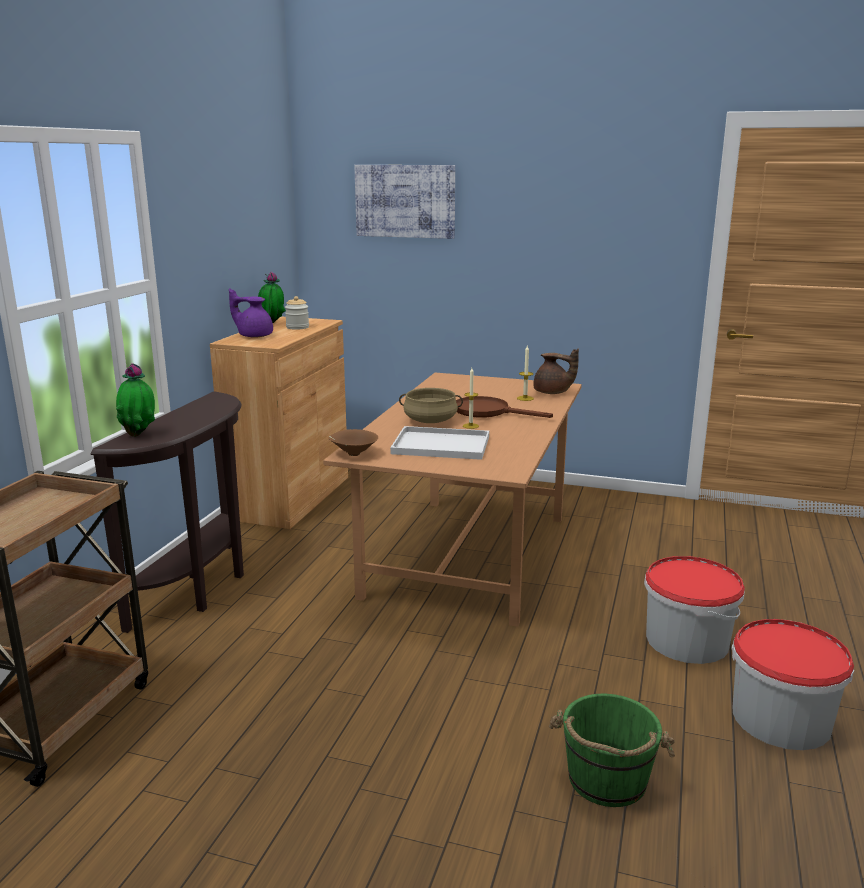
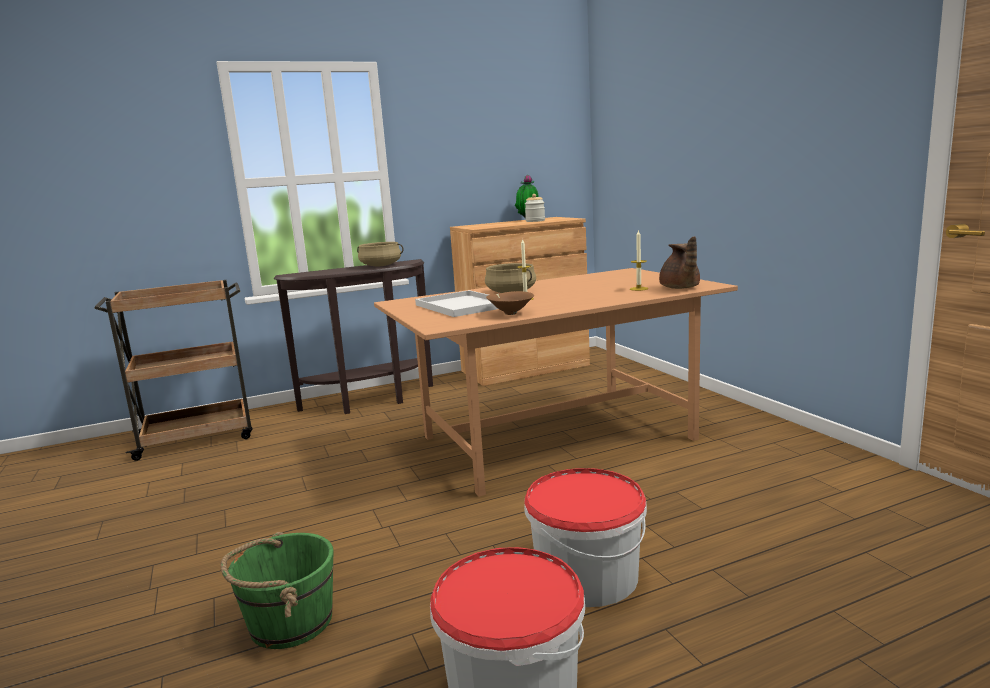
camera: 50 degrees right, 5 degrees down
potted plant [116,363,155,437] -> none
purple teapot [229,288,273,338] -> none
brown bowl [328,429,378,456] -> brown bowl moved to [486,291,534,315]
picture [354,165,455,239] -> none
brown frying pan [456,396,553,418] -> none
none -> beige cooking pot [357,242,404,267]

